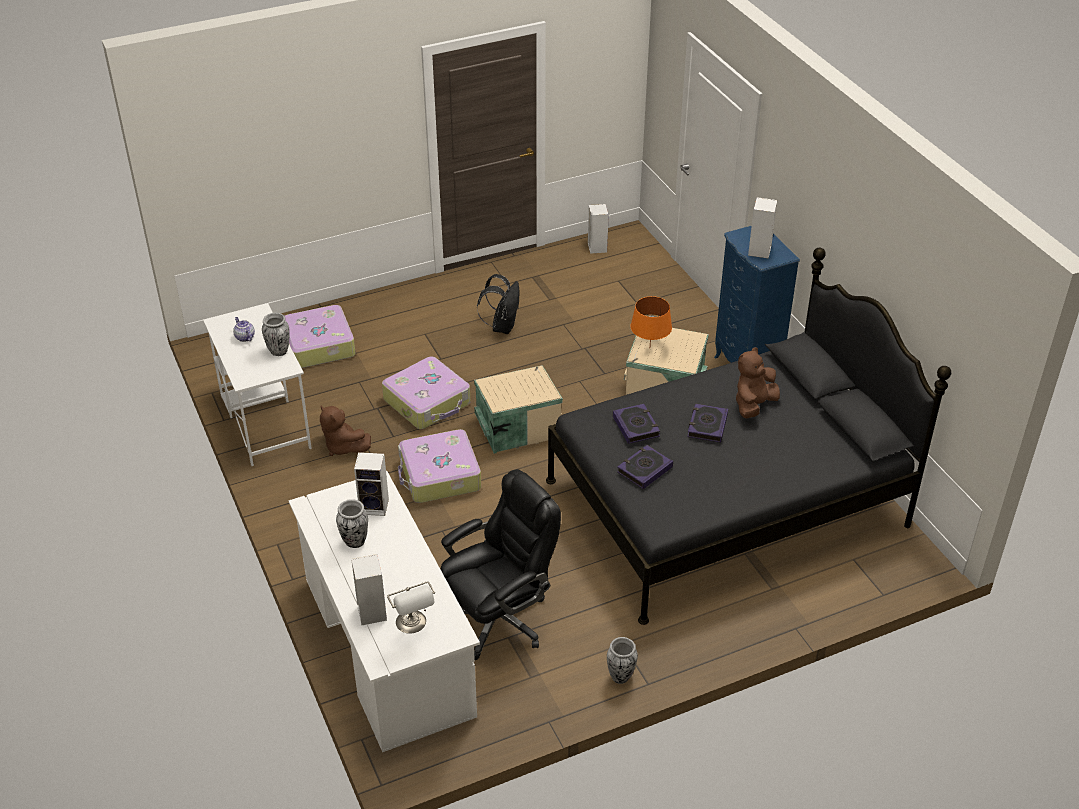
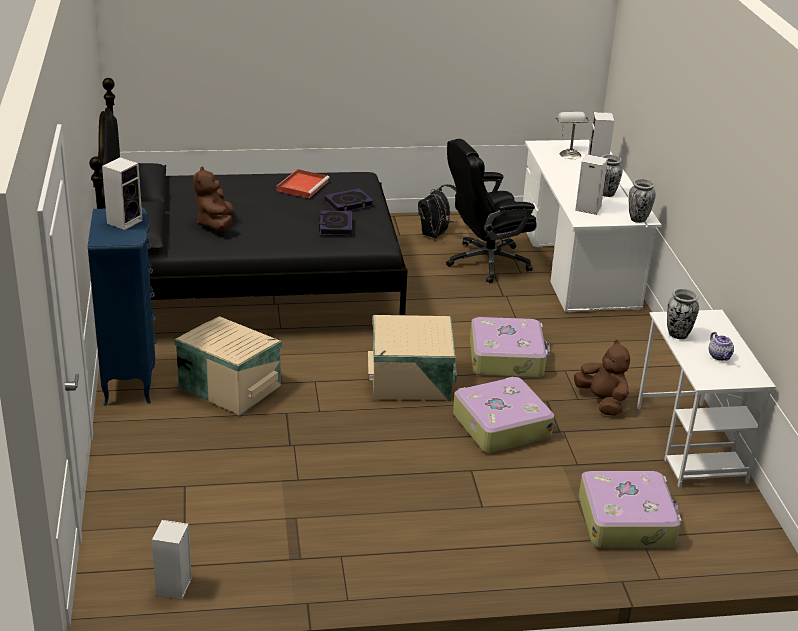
camera: 165 degrees left, 10 degrees down
black backpack [477,274,520,334] -> black backpack moved to [418,185,460,238]
vase [607,637,638,684] -> vase moved to [629,179,656,223]
orange table lamp [630,296,672,344] -> none
book [687,403,728,443] -> none
brown plush toy [736,347,780,418] -> brown plush toy turned 120 degrees clockwise [193,166,234,231]
none -> red tray [277,169,329,198]

